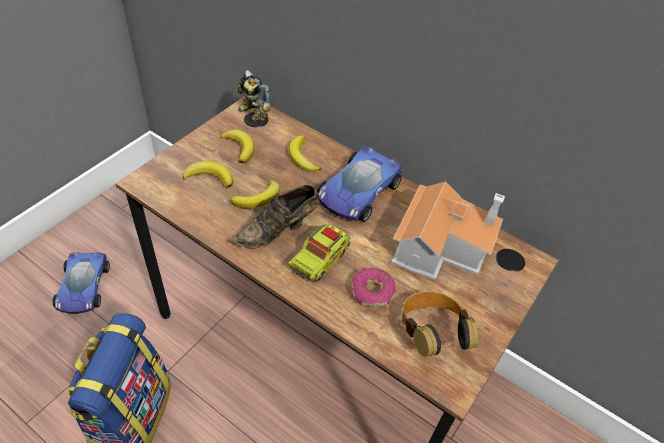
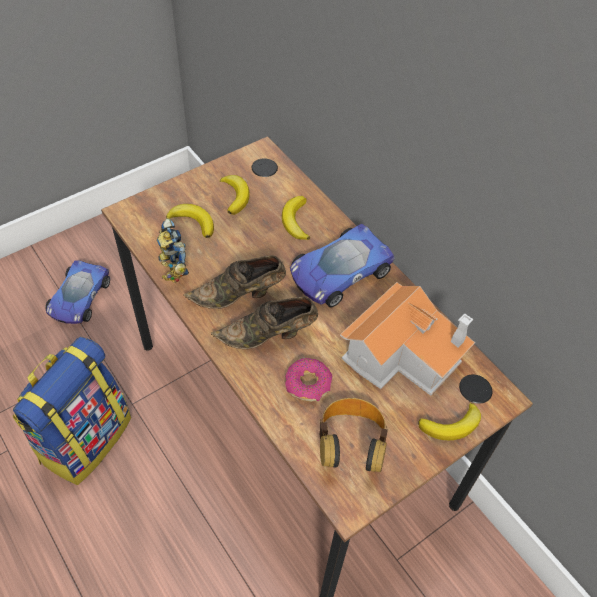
camera: 20 degrees right, 5 degrees up
banana [230,180,280,208] -> banana moved to [419,403,481,440]
toy robot [238,70,271,122] -> toy robot moved to [157,218,189,283]
toy truck [288,224,350,282] -> brown shoe [211,297,318,349]

